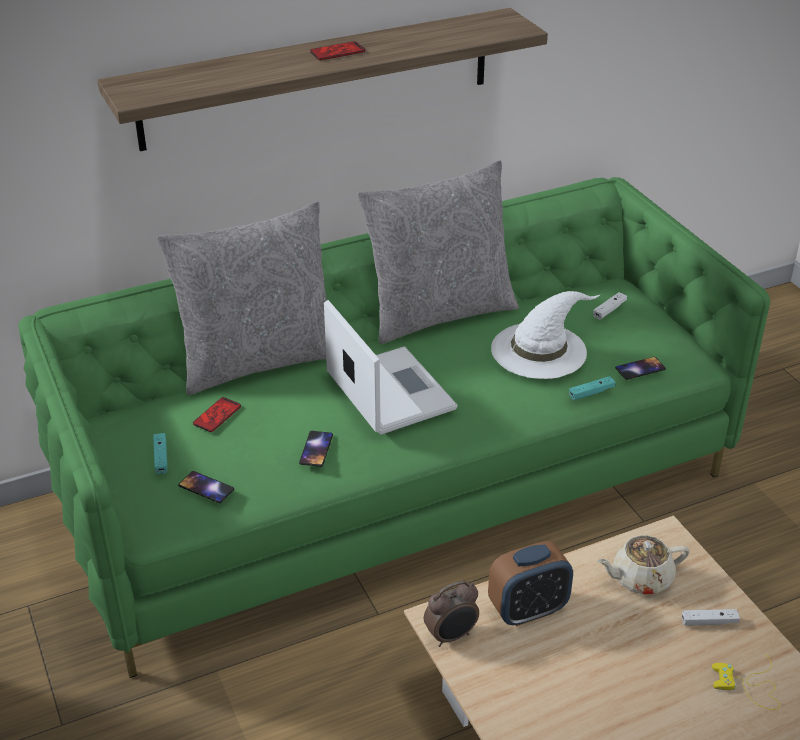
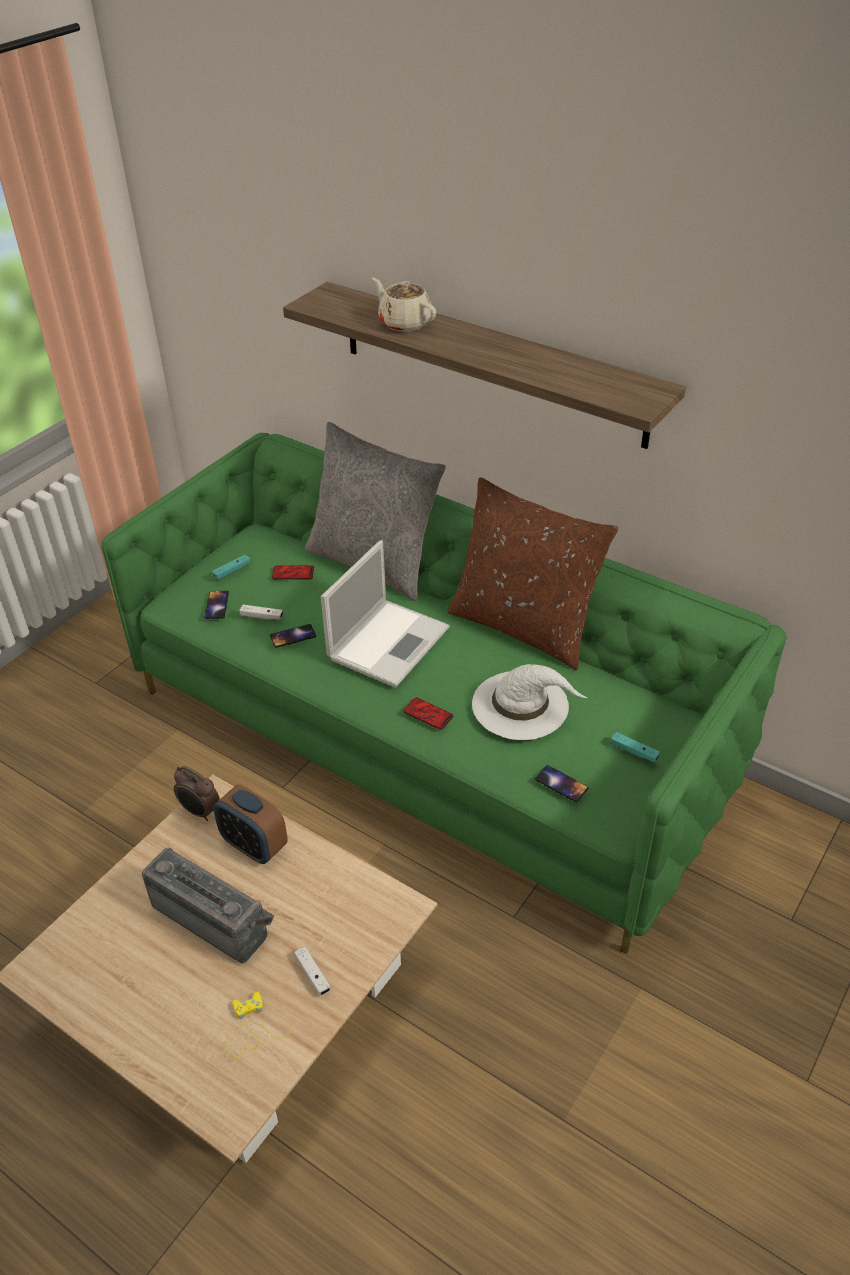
camera: 60 degrees right, 5 degrees up
phone [310,41,365,60] -> phone moved to [403,698,453,730]
grey pillow [357,160,519,344] -> brown pillow [447,477,618,670]
turquoise game controller [569,376,616,400] -> turquoise game controller moved to [611,732,660,762]
white game controller [593,292,627,320] -> white game controller moved to [239,605,283,620]
beige teapot [597,535,689,594] -> beige teapot moved to [372,278,436,332]
none -> radio [142,847,274,963]

